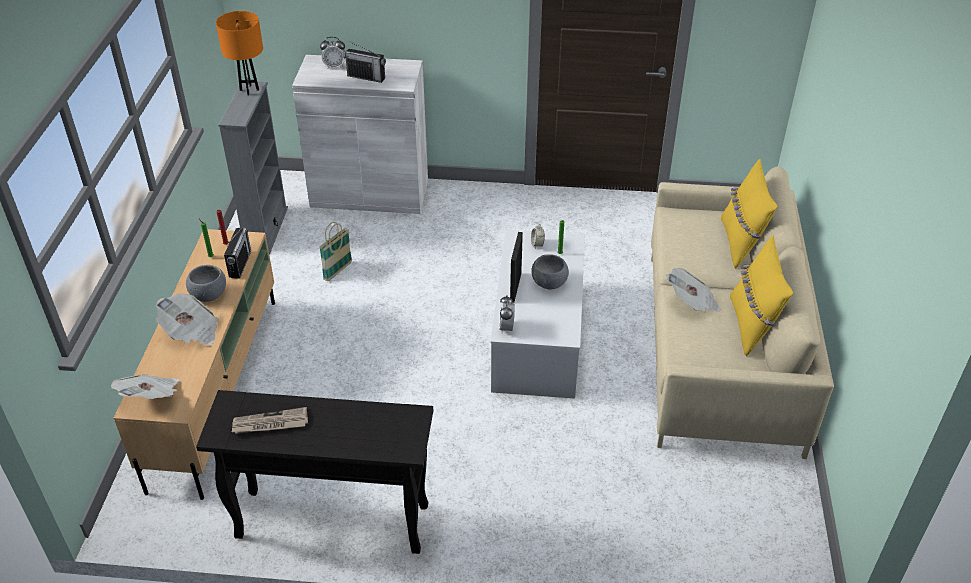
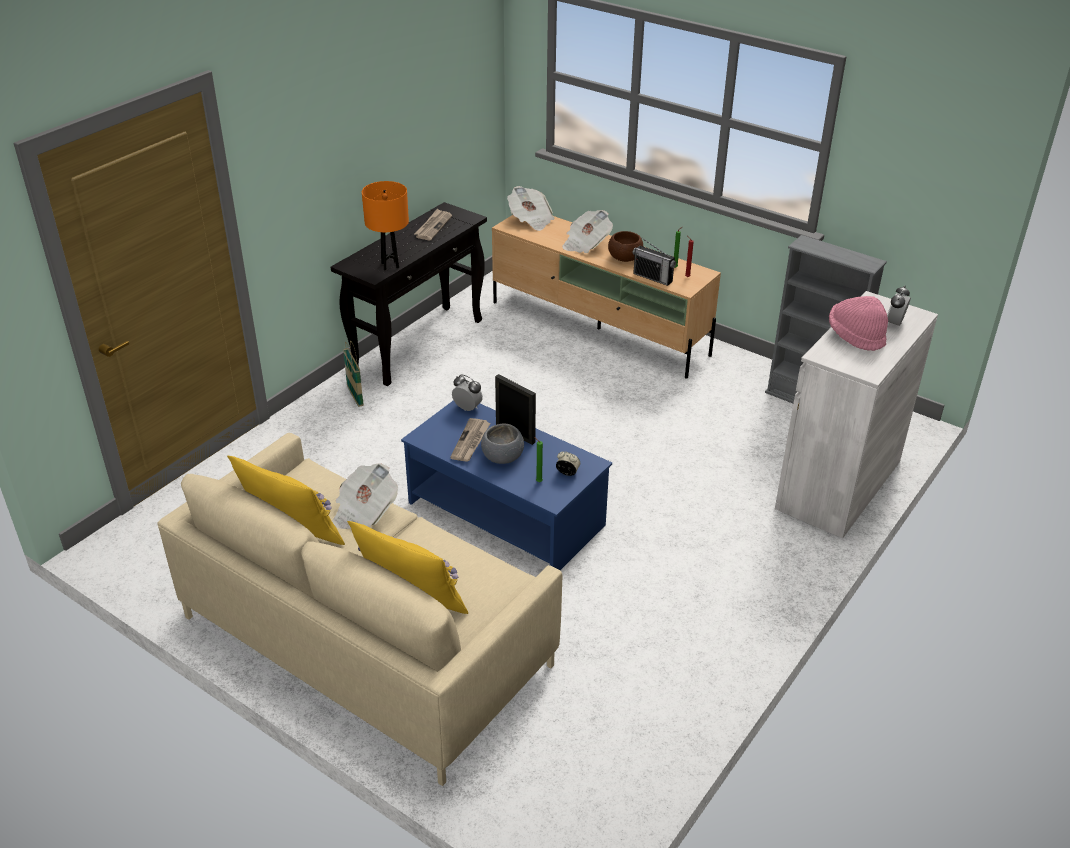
camera: 120 degrees right, 5 degrees down
grey bowl [186,265,226,302] -> brown bowl [608,231,643,262]
orange table lamp [216,11,263,95] -> orange table lamp moved to [362,181,409,270]
basket [319,222,352,281] -> basket moved to [343,341,364,407]
radio [343,41,386,83] -> pink hat [829,296,888,351]
white coffee table [491,230,585,399] -> blue coffee table [401,400,612,570]
none -> newspaper [450,418,490,462]

